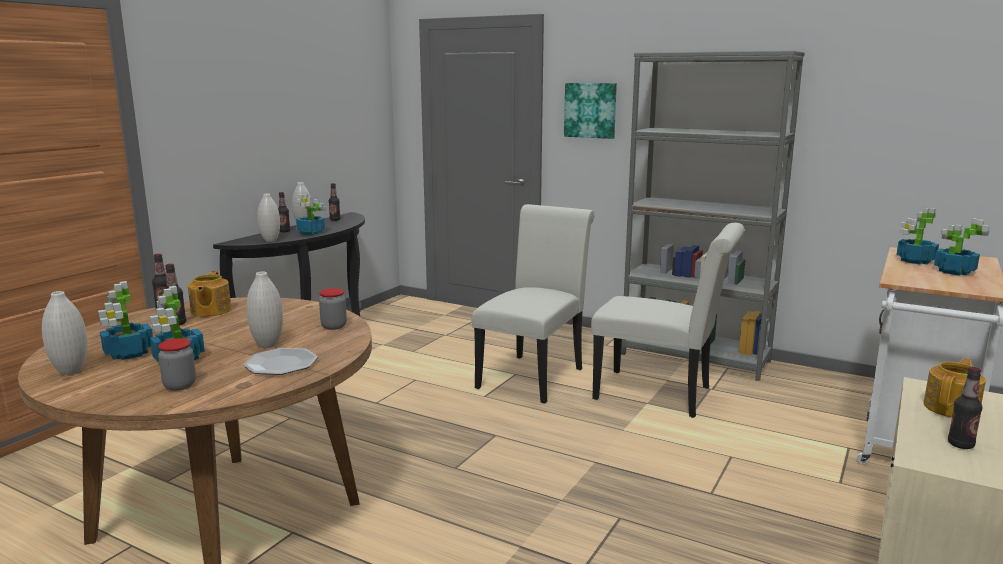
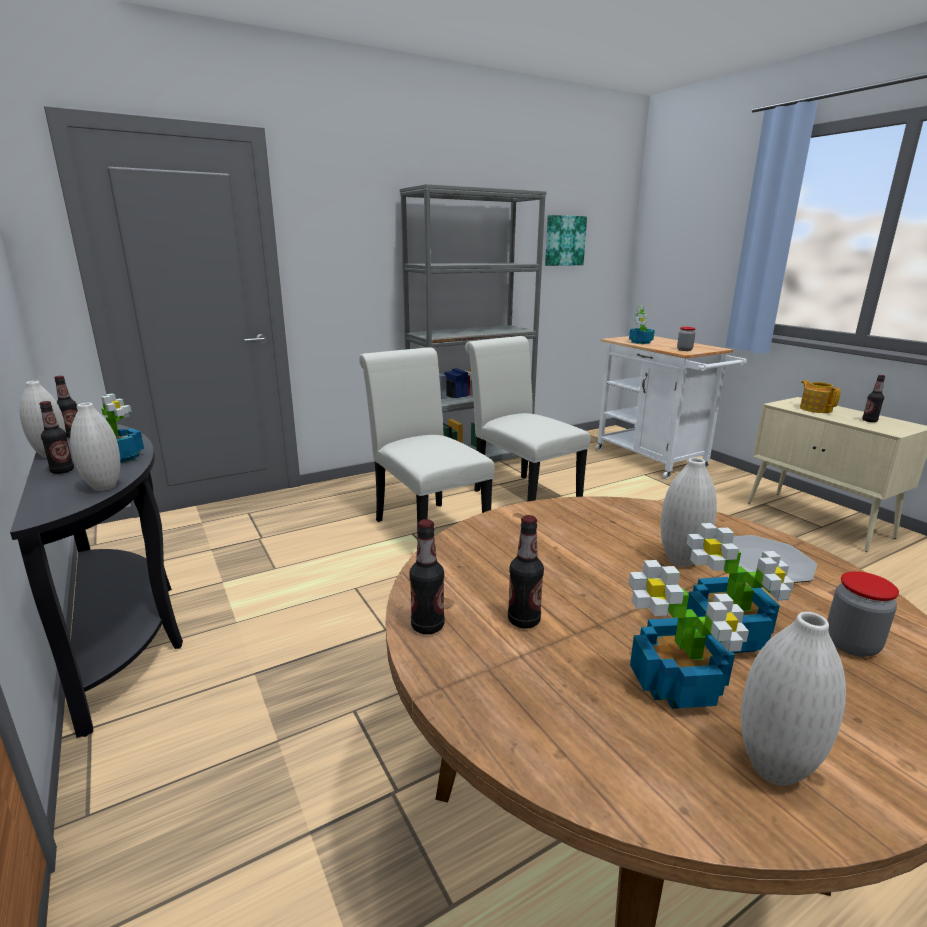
camera: 60 degrees left, 5 degrees up
teapot [188,271,232,317] -> none
jar [319,288,347,330] -> jar moved to [677,327,696,351]
picture [564,83,617,139] -> picture moved to [545,215,587,266]
white chair [591,223,745,418] -> white chair turned 90 degrees counterclockwise [465,336,591,502]
potted plant [934,218,990,276] -> none

